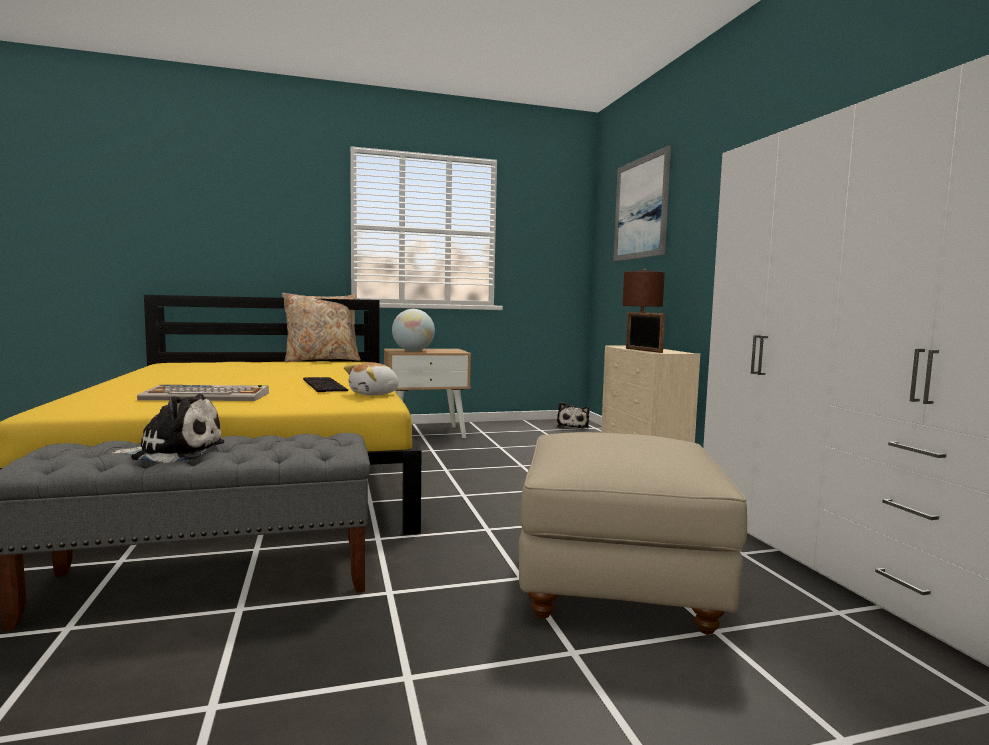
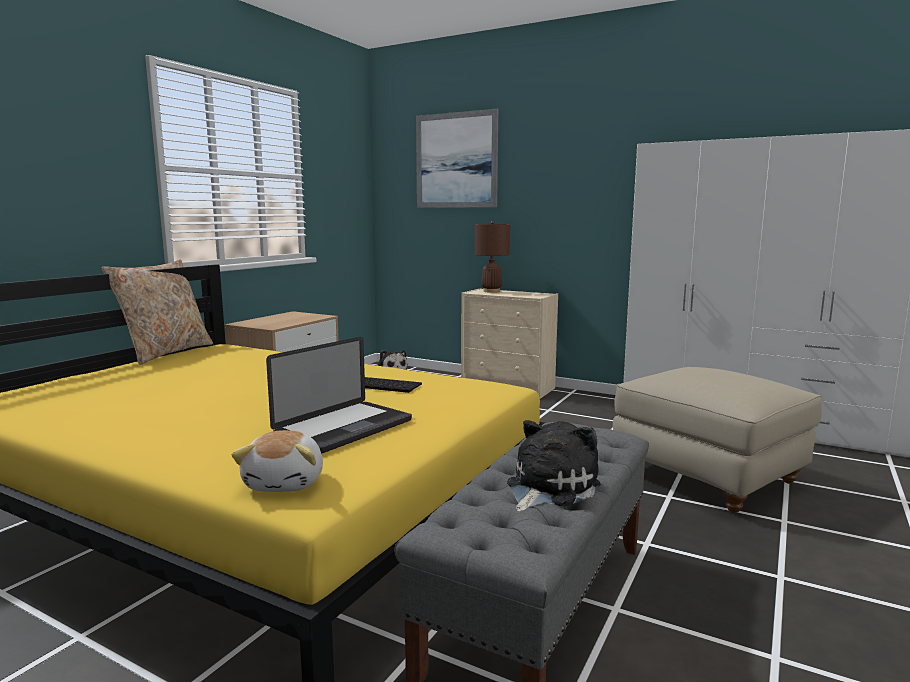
camera: 45 degrees left, 5 degrees up
keyboard [137,385,269,401] -> laptop [266,337,412,454]
plush toy [344,362,399,396] -> plush toy moved to [231,430,323,492]
globe [392,309,435,351] -> none
picture frame [626,312,665,353] -> none

